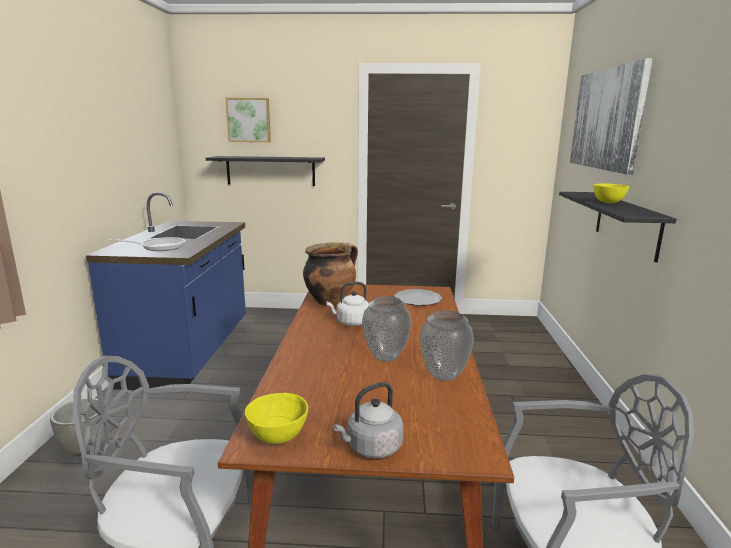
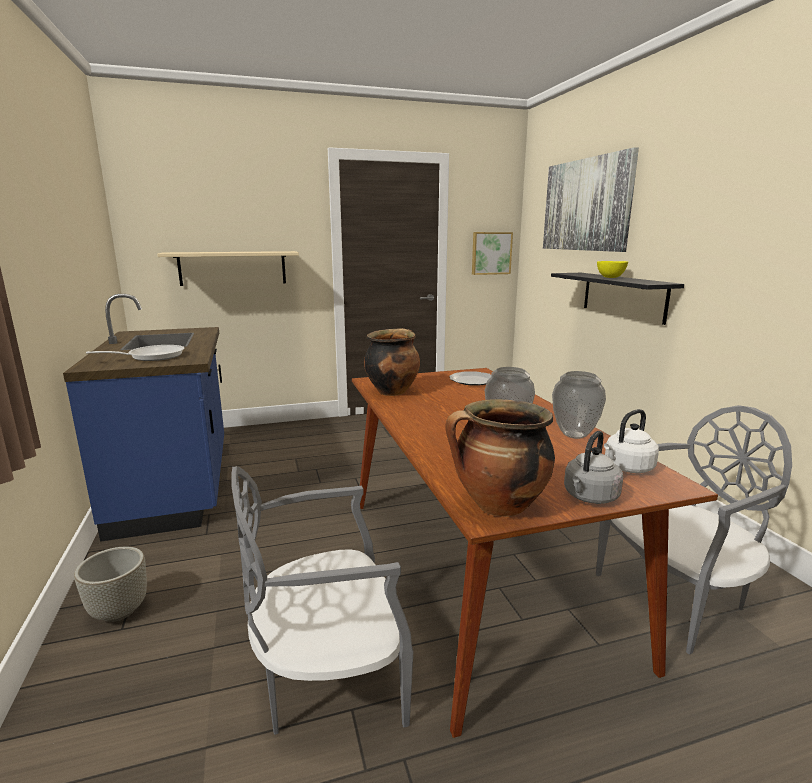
camera: 20 degrees left, 0 degrees up
black shelf [206,156,325,186] -> beige shelf [157,251,299,286]
picture [226,98,271,142] -> picture moved to [472,232,513,275]
yellow bowl [245,393,308,444] -> cooking pot [445,399,555,517]
white kettle [326,282,368,326] -> white kettle moved to [604,409,659,473]

